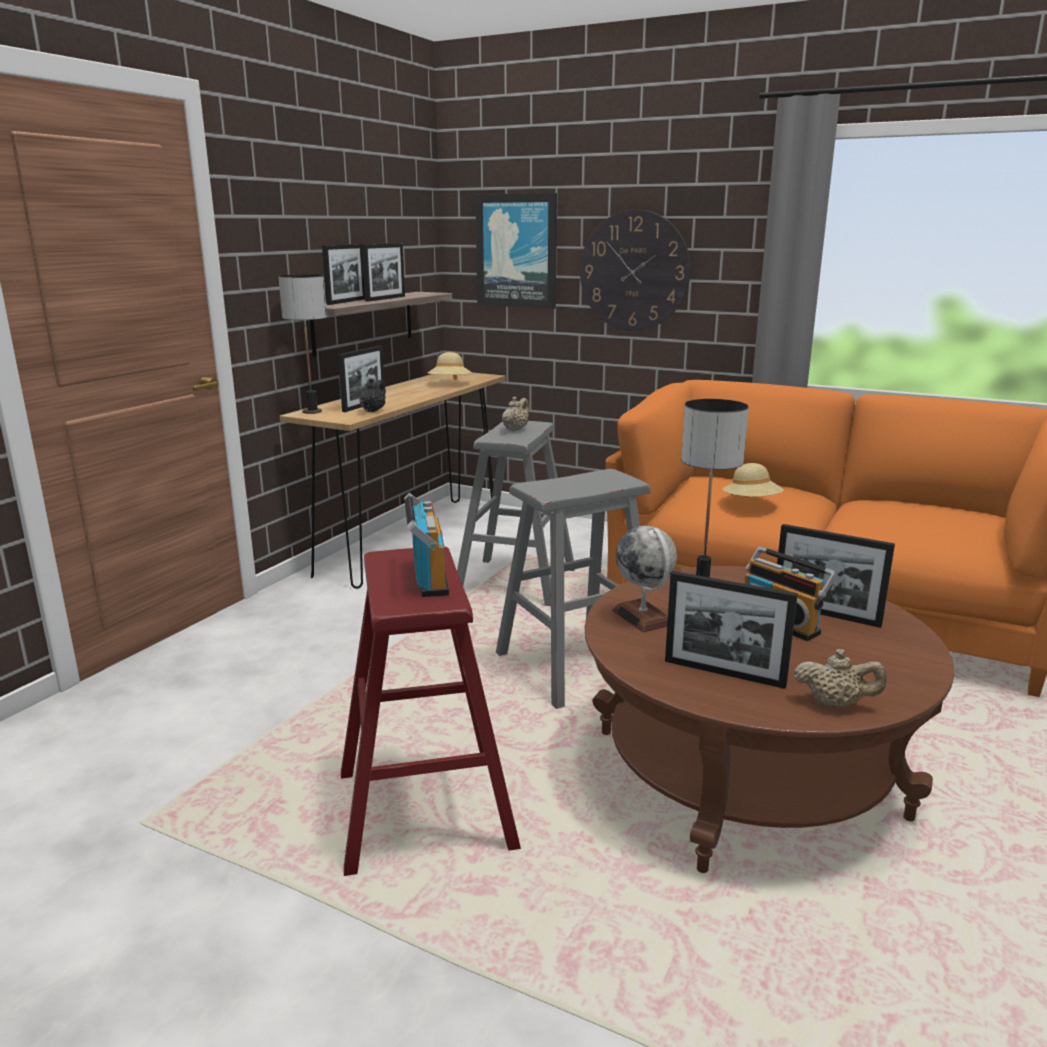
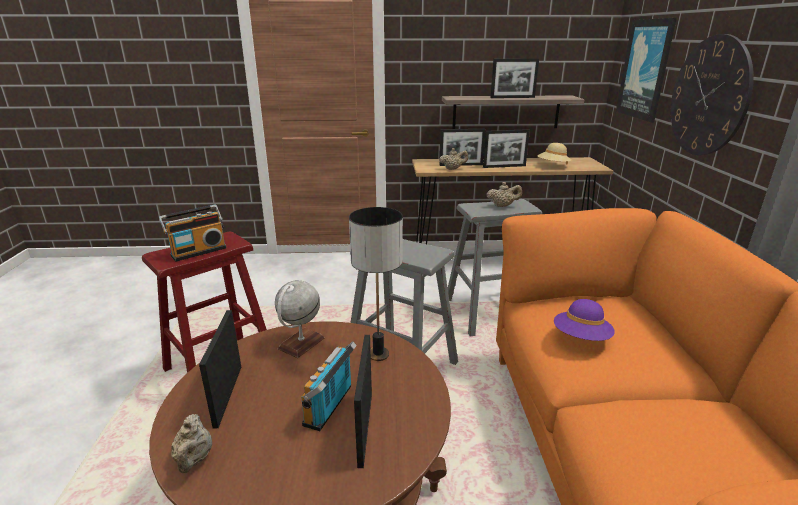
camera: 60 degrees right, 5 degrees up
table lamp [278,274,327,414] -> none
picture frame [322,244,365,305] -> picture frame moved to [483,129,530,168]
black teapot [359,378,386,412] -> beige teapot [439,148,468,170]
beige hat [723,463,784,497] -> purple hat [554,299,615,341]

